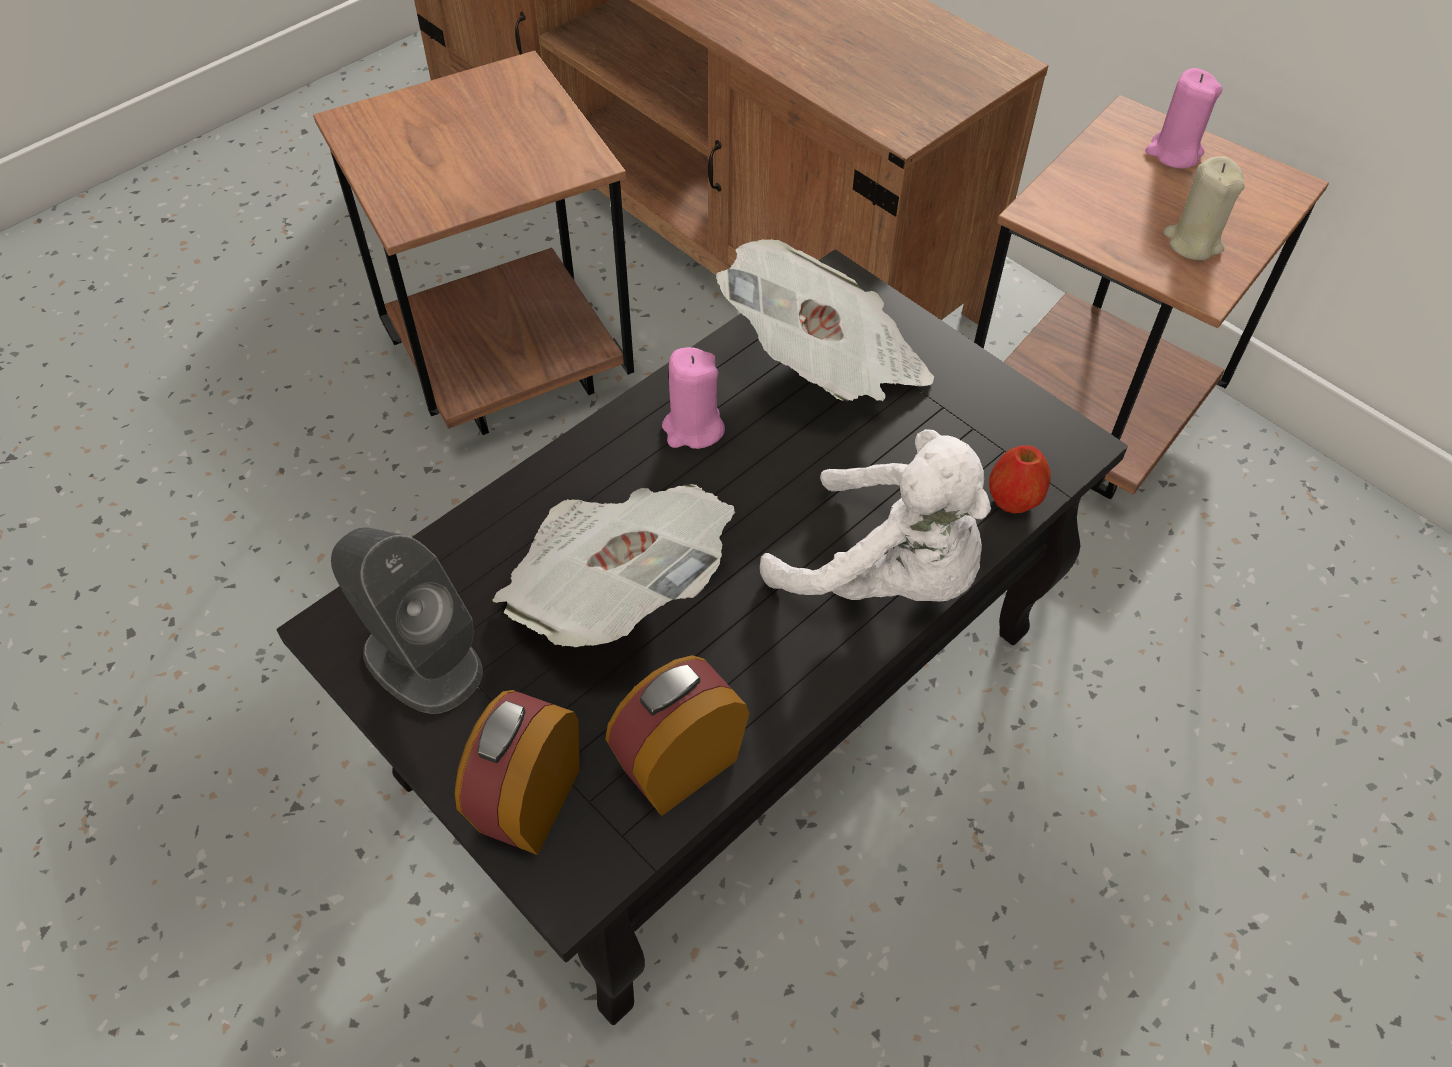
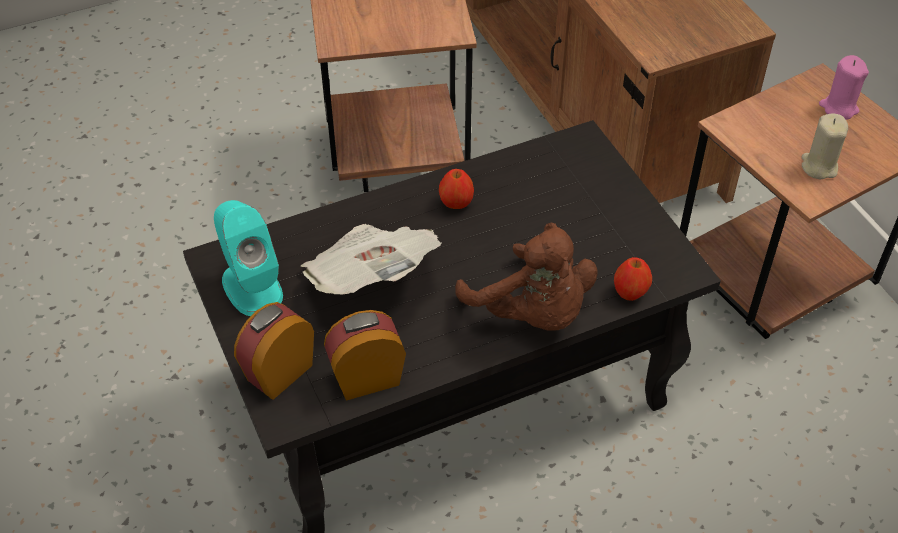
camera: 20 degrees right, 5 degrees down
grey speaker [331,527,483,714] -> turquoise speaker [214,200,283,316]
pink candle [662,347,725,449] -> apple [439,169,474,209]
newspaper [716,239,934,402] -> none
white plush toy [760,429,991,601] -> brown plush toy [455,222,598,331]

